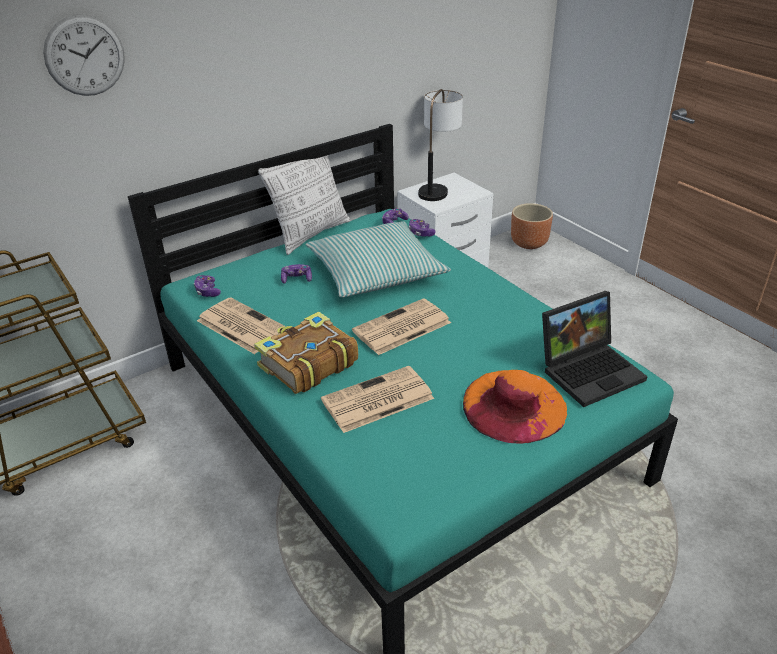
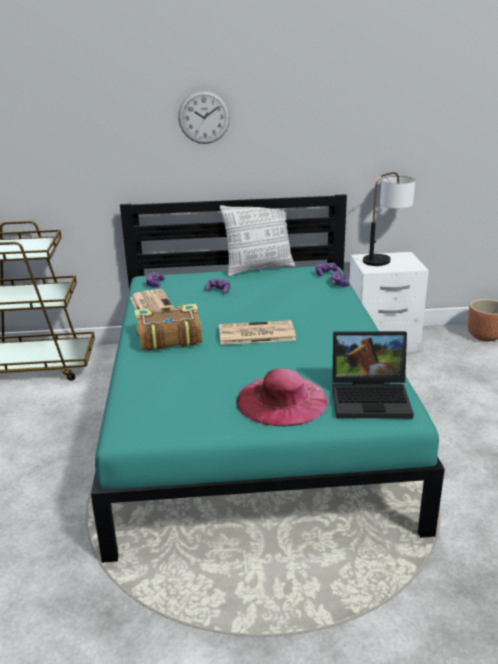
camera: 30 degrees right, 10 degrees down
wall clock [43,15,125,96] -> wall clock moved to [178,90,230,144]
pillow [306,221,451,297] -> none
newspaper [321,366,434,433] -> none
orange hat [463,370,567,444] -> pink hat [236,368,328,426]

